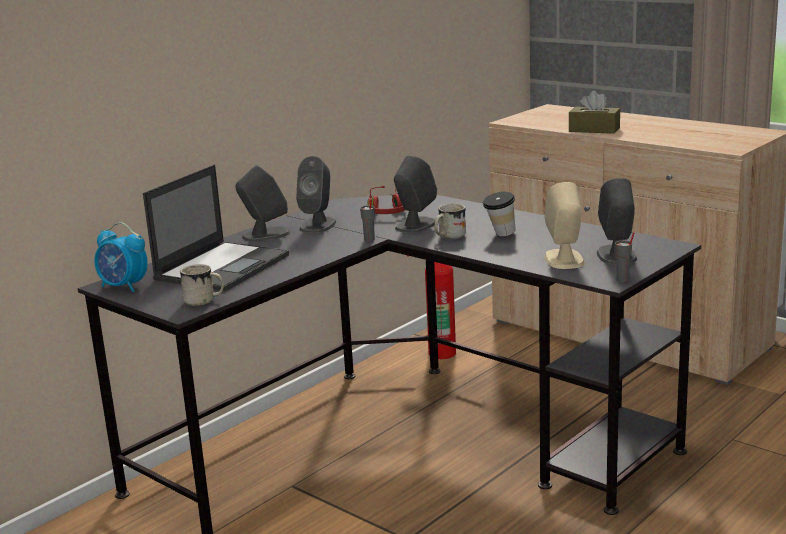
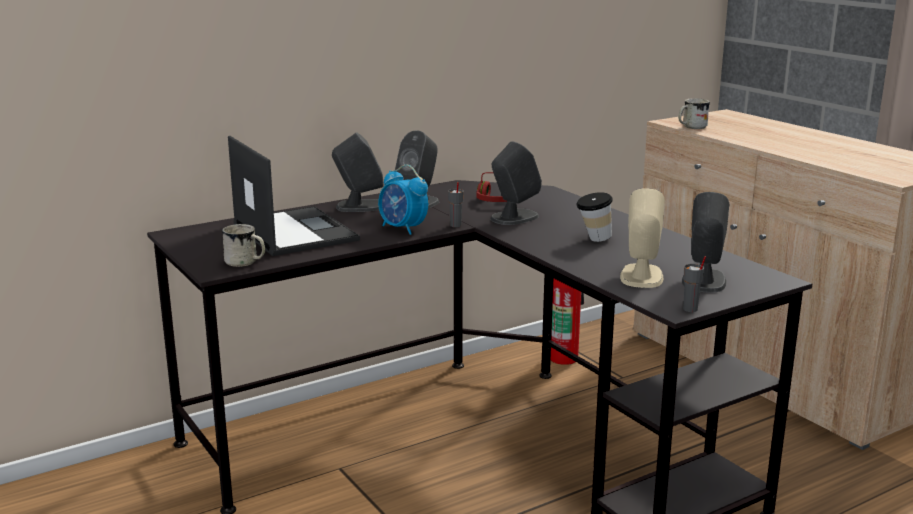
camera: 15 degrees right, 0 degrees up
alarm clock [94,222,148,292] -> alarm clock moved to [378,165,428,235]
laptop [143,165,289,291] -> laptop turned 75 degrees counterclockwise [228,136,360,256]
white mug [434,204,466,240] -> white mug moved to [678,98,710,129]
brown tissue box [569,91,620,134] -> none

